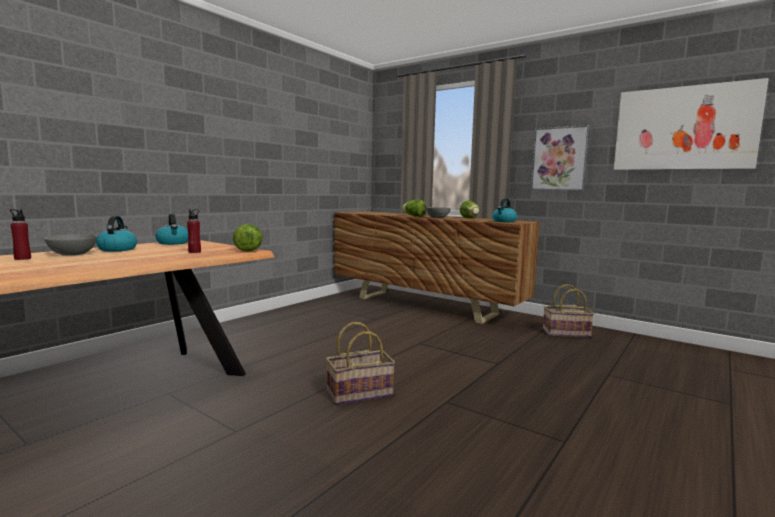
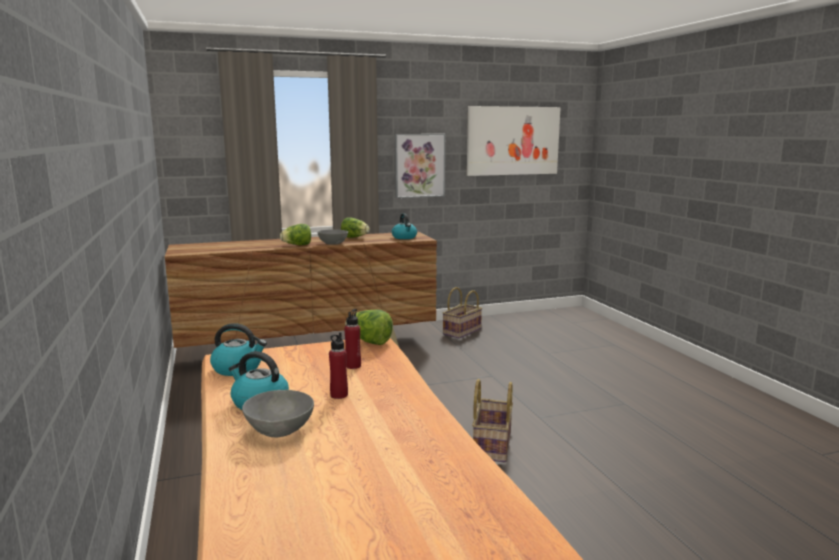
camera: 55 degrees left, 5 degrees up
red bottle [10,209,31,260] -> red bottle moved to [329,332,348,399]

